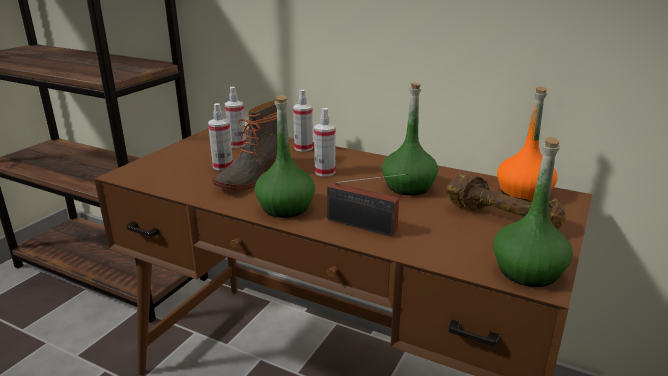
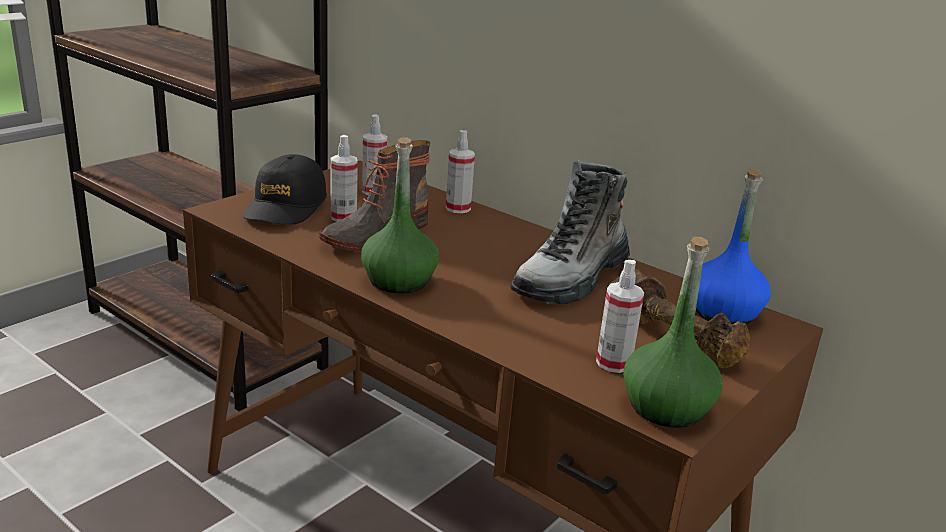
camera: 10 degrees right, 0 degrees up
spray bottle [314,108,336,177] -> spray bottle moved to [596,260,644,373]
radio [327,173,408,236] -> none
green bottle [382,82,438,196] -> boot [511,160,630,304]
orange bottle [497,87,557,202] -> blue bottle [696,169,771,325]
none -> black cap [243,154,327,225]

